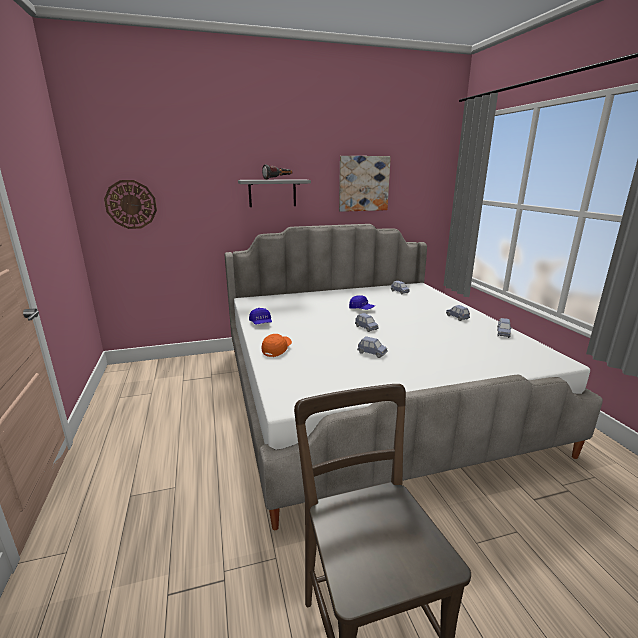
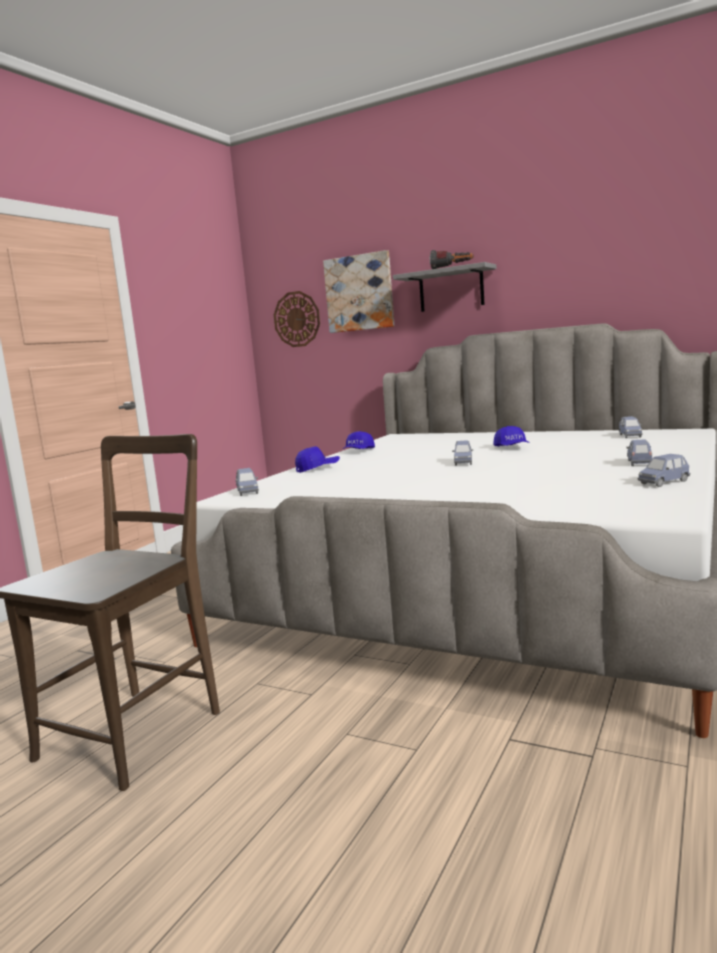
camera: 45 degrees right, 10 degrees down
orange cap [262,334,292,357] -> blue cap [295,446,340,473]
picture [339,156,391,212] -> picture moved to [323,250,395,333]
blue toy car [357,336,388,358] -> blue toy car moved to [235,468,259,496]

